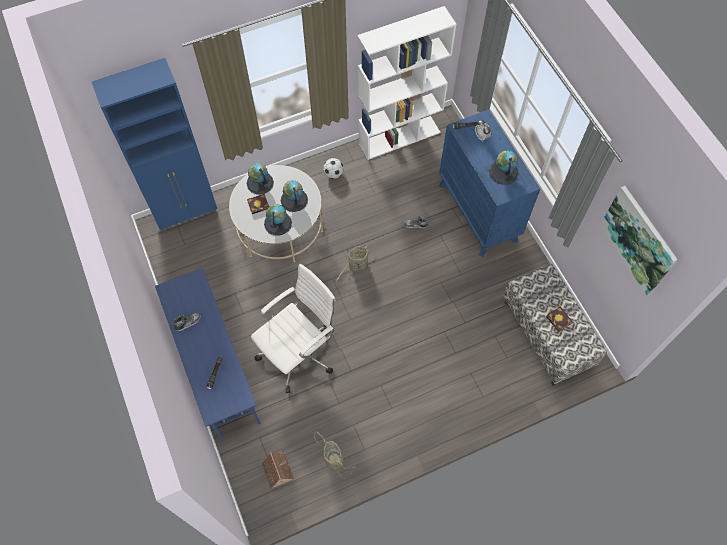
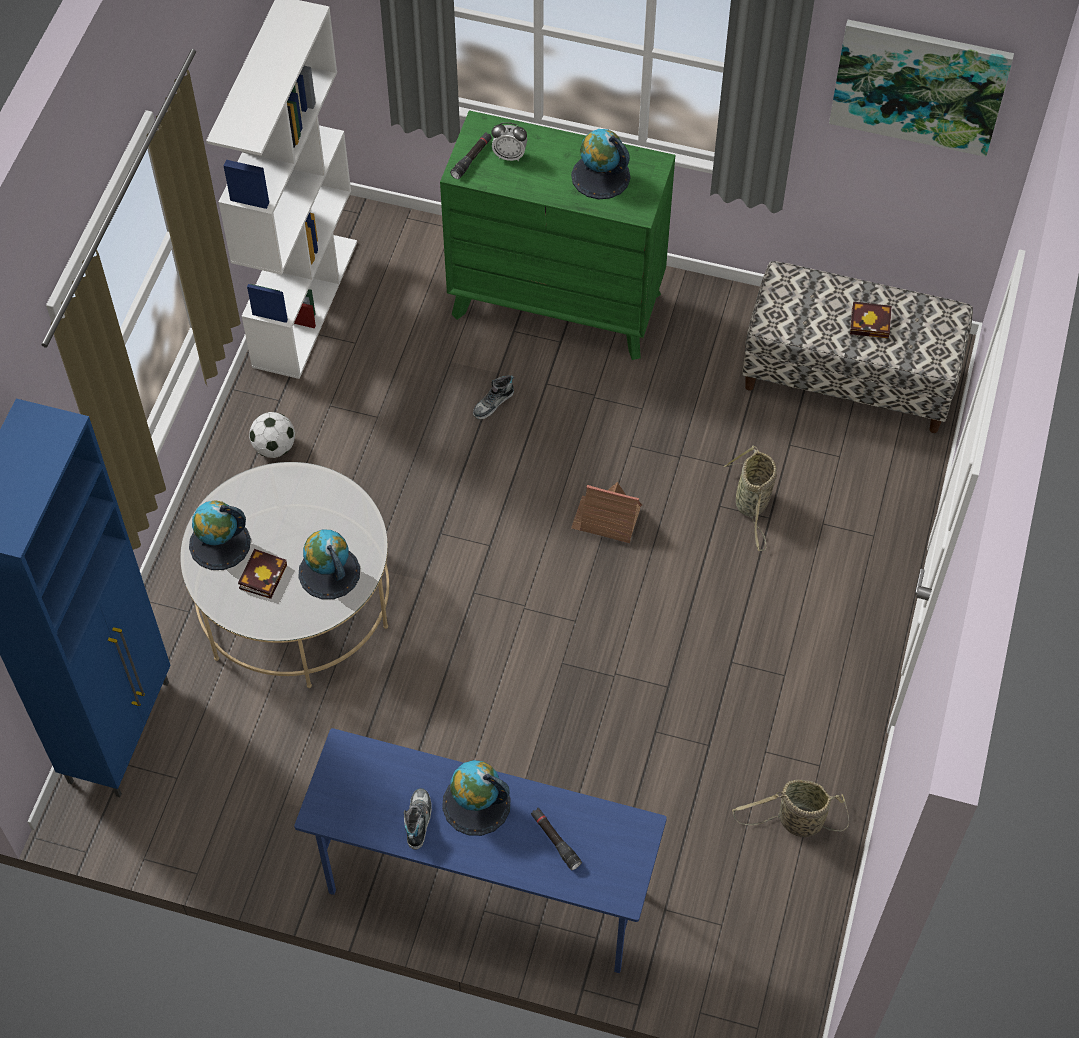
camera: 50 degrees left, 5 degrees down
white office chair [251,264,336,393] -> none
toy house [262,450,294,488] -> toy house moved to [571,482,642,543]
globe [281,180,308,212] -> globe moved to [442,760,511,836]
basket [336,244,374,284] -> basket moved to [724,445,777,551]
blue dresser [439,109,540,257] -> green dresser [440,110,675,360]

